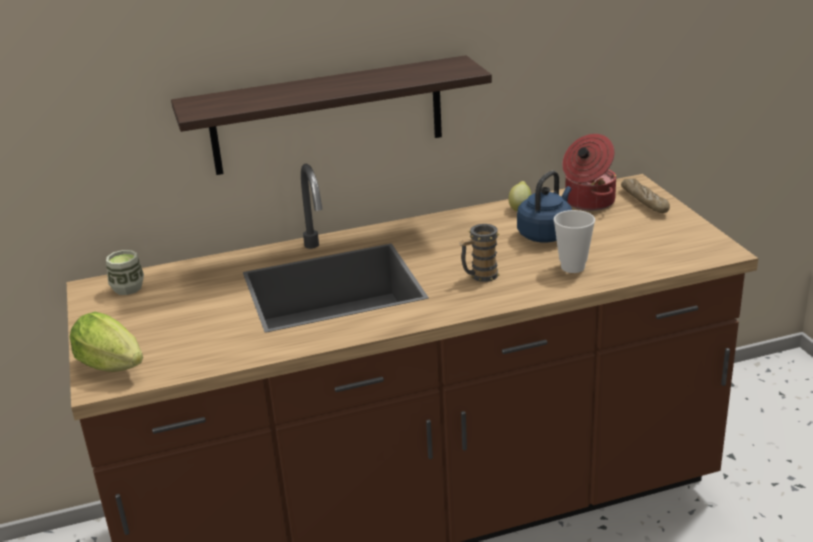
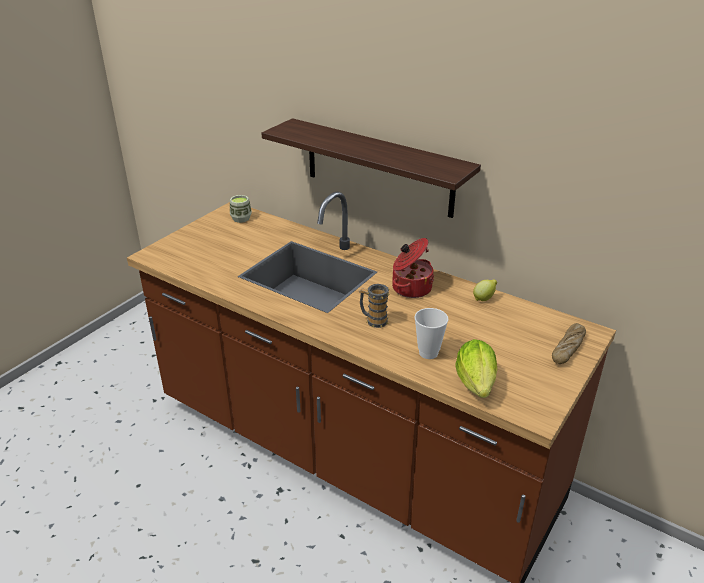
camera: 50 degrees right, 5 degrees up
lettuce [70,312,143,372] -> lettuce moved to [455,339,497,398]
blue kettle [517,171,572,243] -> none
cooking pot [562,134,616,211] -> cooking pot moved to [392,238,434,298]

